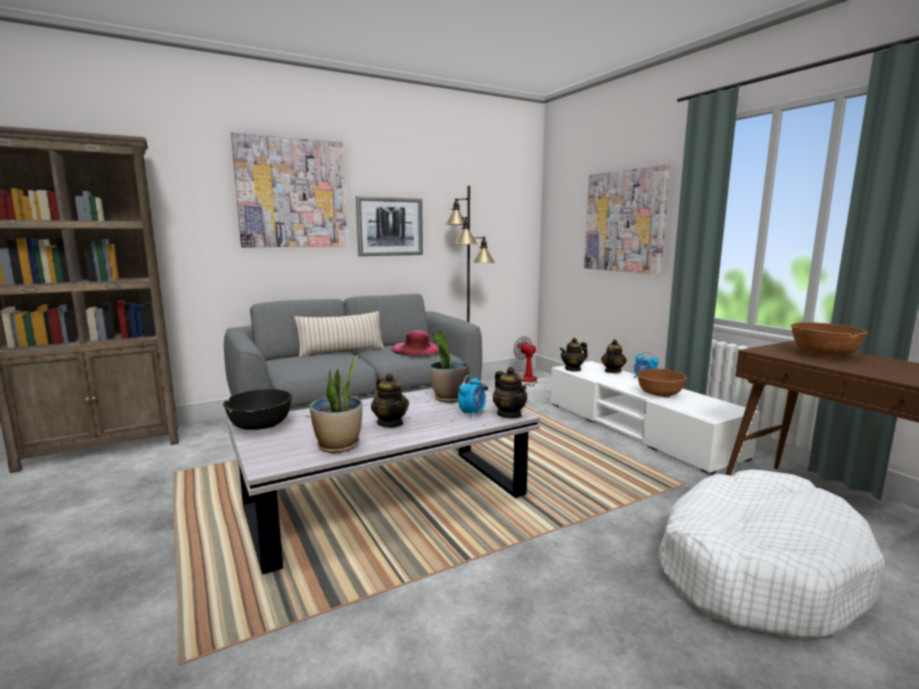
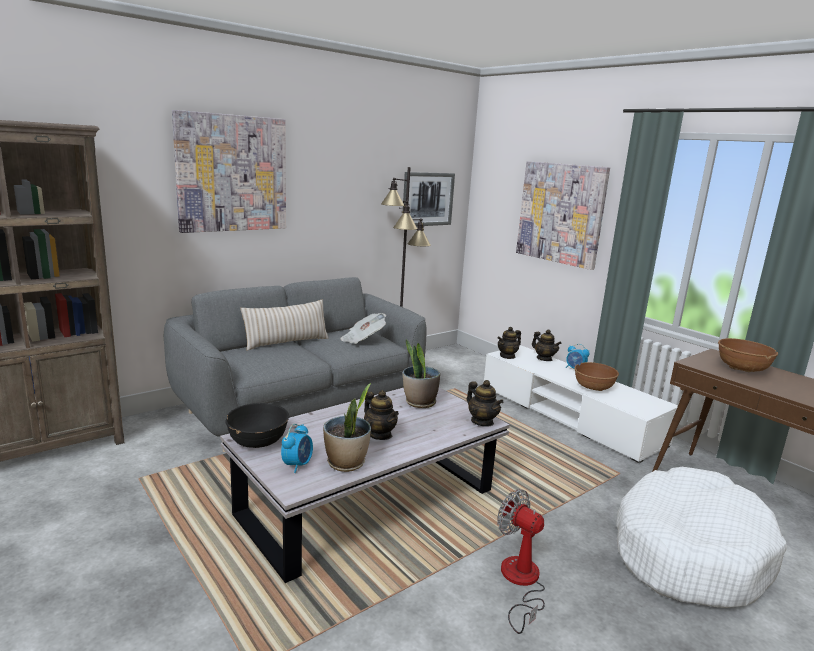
camera: 10 degrees left, 5 degrees up
picture [356,196,423,256] -> picture moved to [403,172,455,226]
pink hat [391,330,439,355] -> newspaper [340,313,386,344]
alarm clock [458,375,486,419] -> alarm clock moved to [281,424,313,473]
fan [514,336,537,387] -> fan moved to [497,489,545,634]
teapot [601,339,627,373] -> teapot turned 120 degrees clockwise [532,330,561,361]

